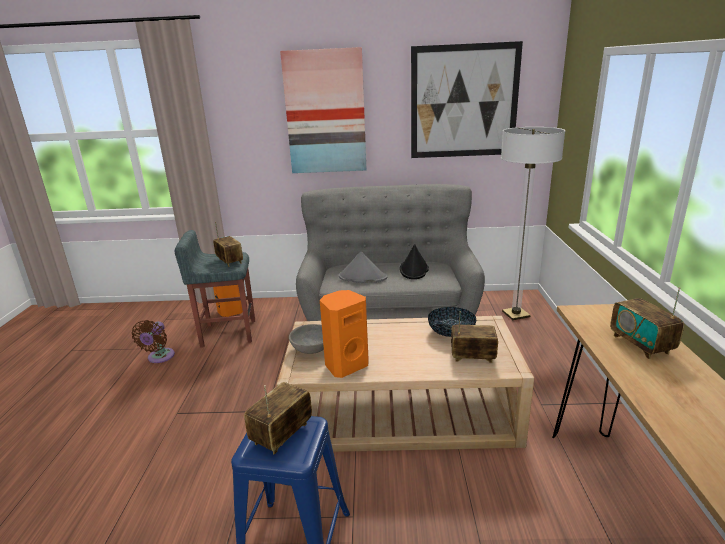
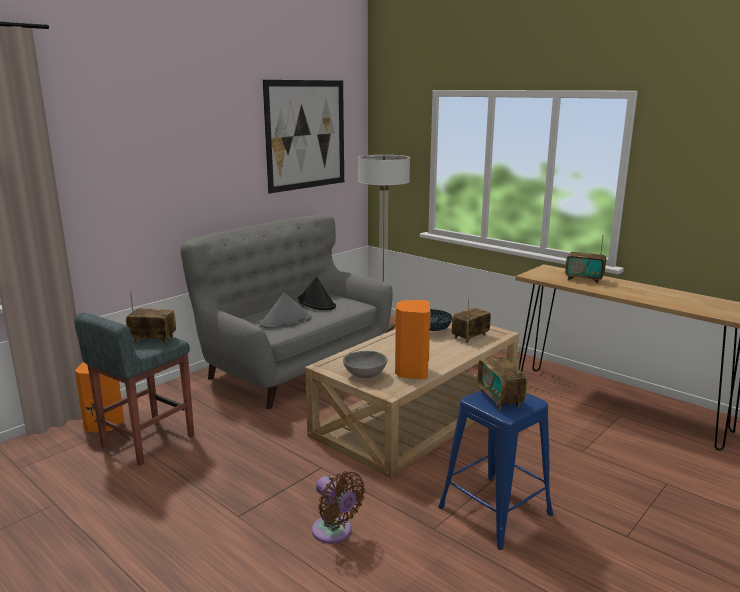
camera: 50 degrees left, 5 degrees down
brown fan [132,320,175,363] -> brown fan moved to [312,471,365,544]
picture [280,47,367,173] -> none

